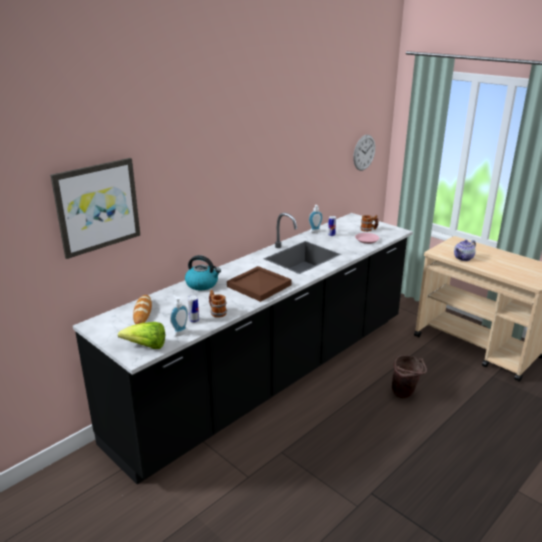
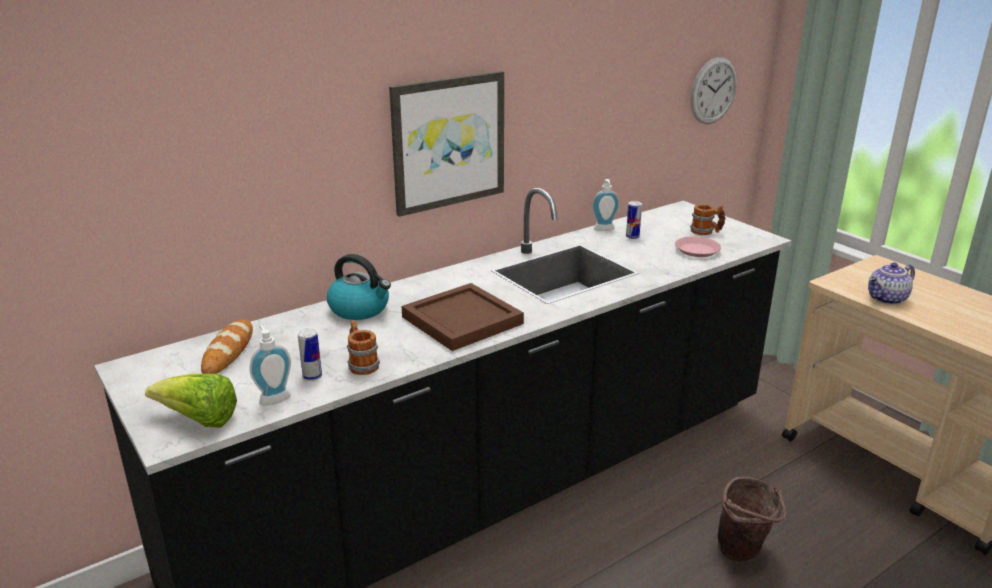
camera: 10 degrees right, 0 degrees up
picture [50,158,140,259] -> picture moved to [389,71,504,217]

